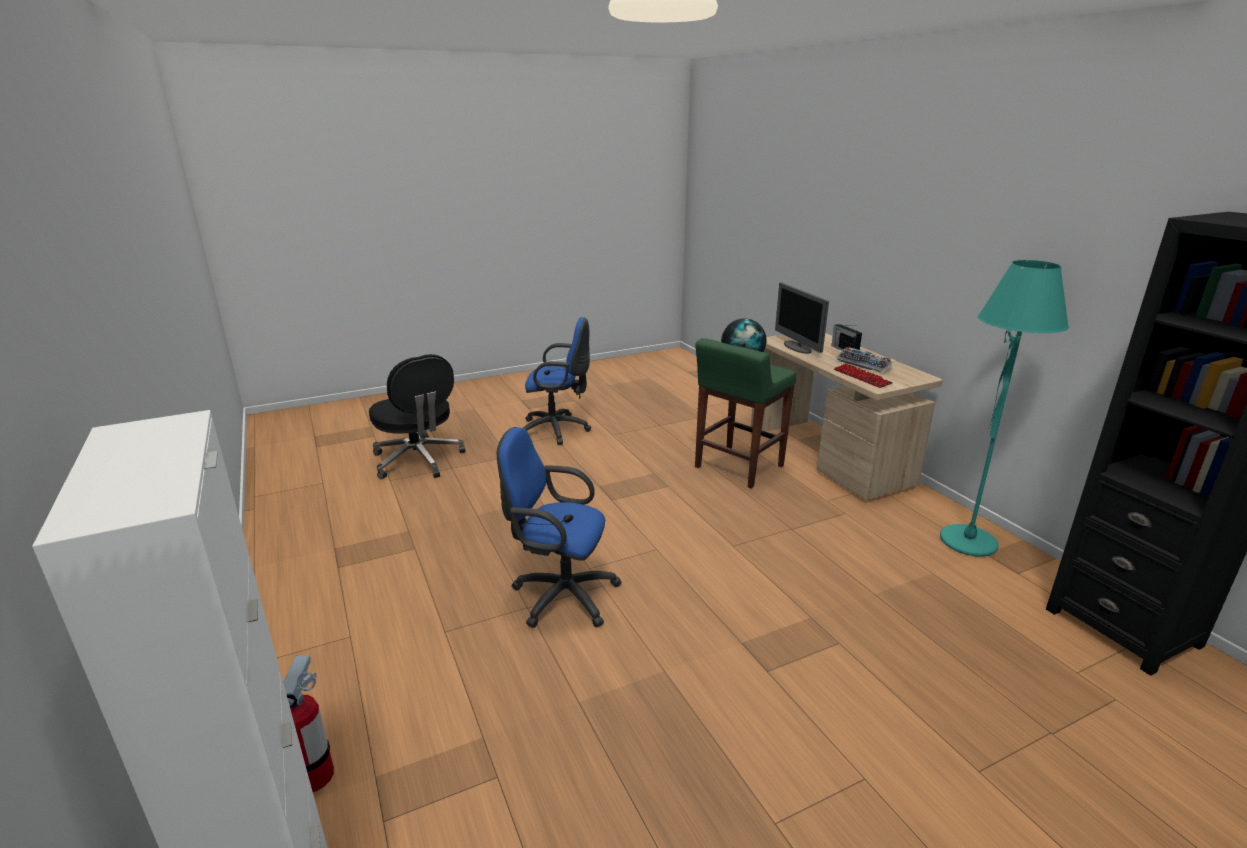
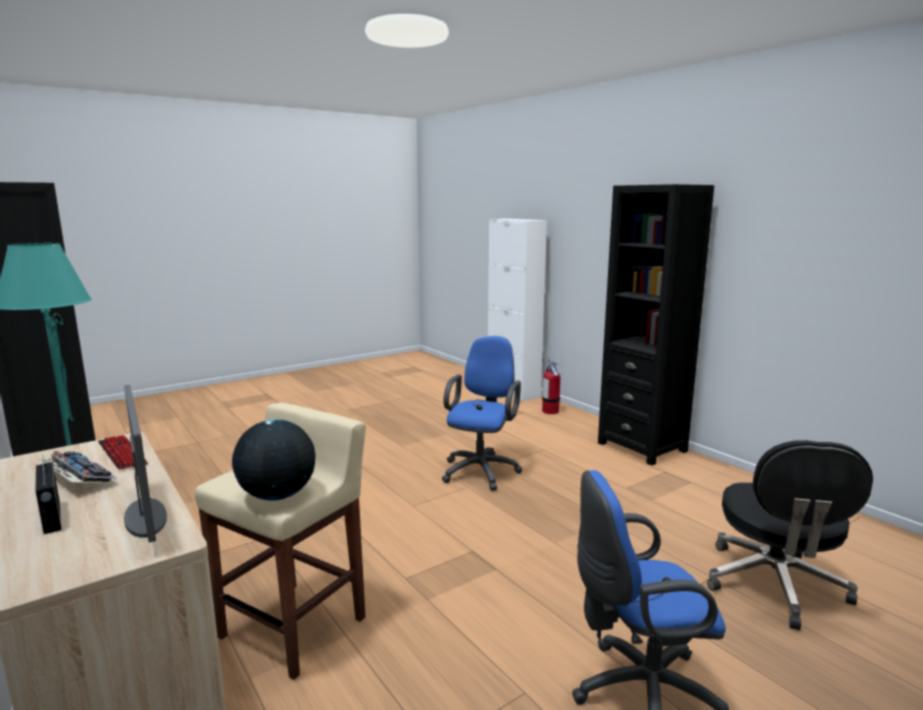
camera: 170 degrees right, 10 degrees down
black office chair [369,354,465,479] -> black office chair turned 120 degrees counterclockwise [707,440,873,630]
blue office chair [497,427,622,628] -> blue office chair turned 75 degrees counterclockwise [442,336,522,491]
green stool [695,338,797,488] -> beige stool [195,403,366,680]
none -> black bookcase [598,184,714,466]

